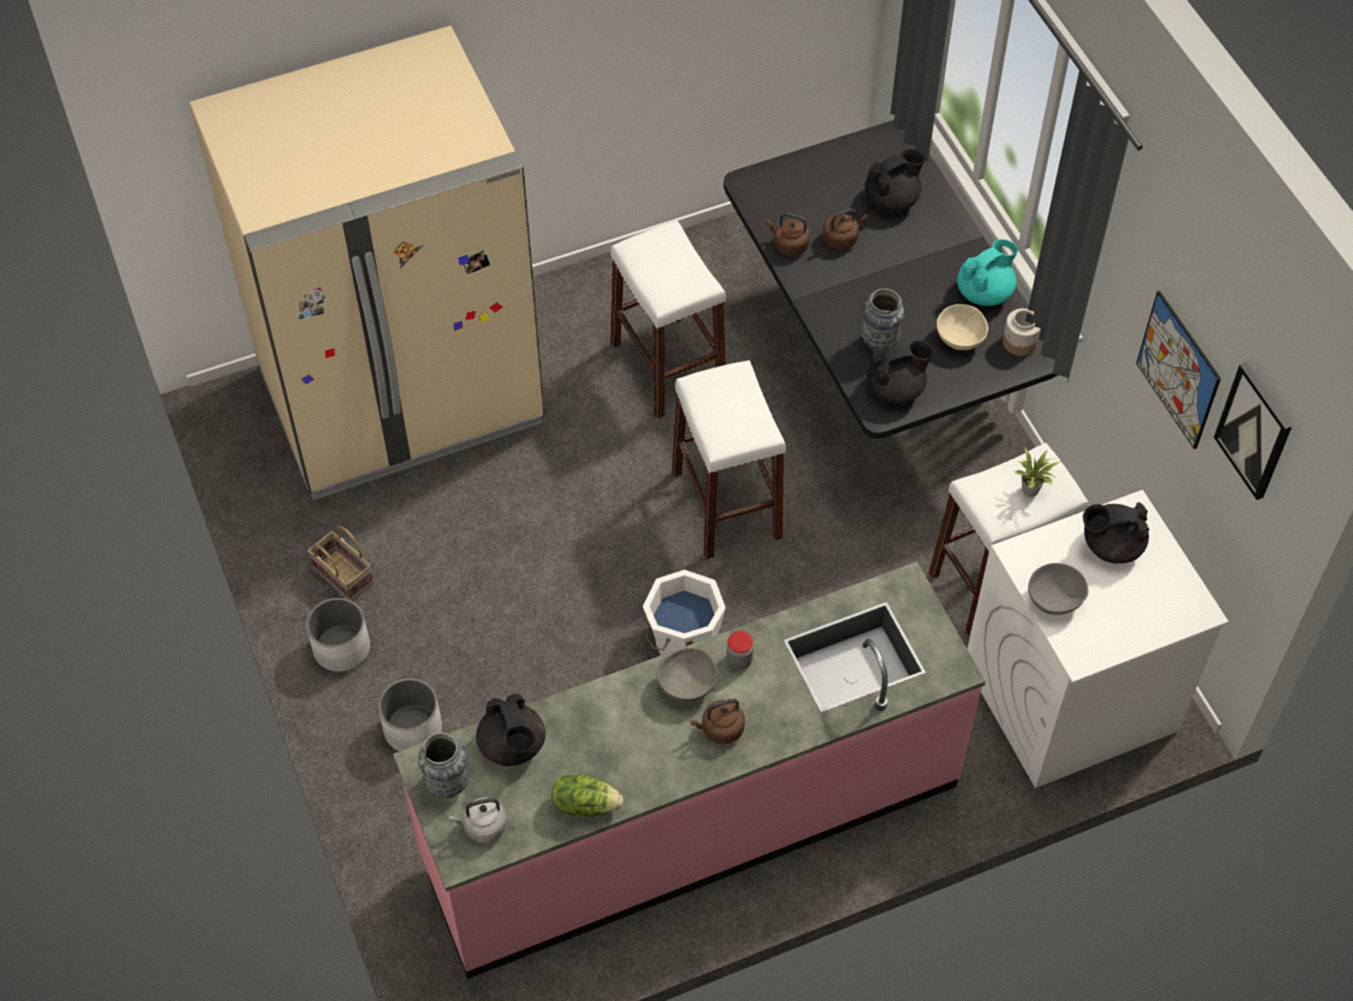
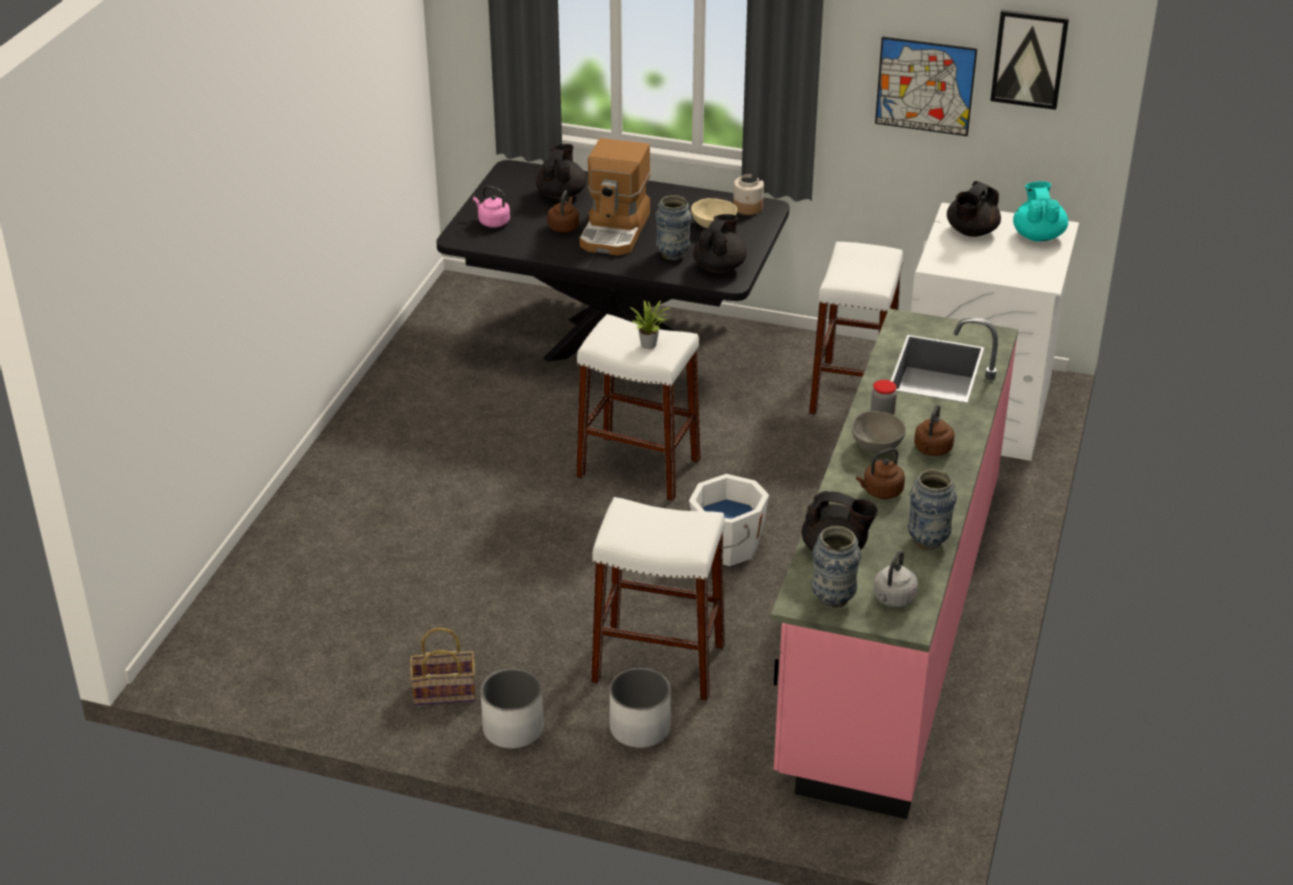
camera: 50 degrees left, 20 degrees down
beige fridge [189,26,545,500] -> none
lettuce [552,775,623,817] -> vase [908,469,957,549]
white stool [610,221,726,419] -> white stool moved to [591,497,725,701]
brown kettle [766,213,810,256] -> brown kettle moved to [856,448,905,499]
turquoise teapot [957,239,1018,306] -> turquoise teapot moved to [1013,181,1068,242]
potted plant [1015,448,1062,497] -> potted plant moved to [629,300,670,349]
grey bowl [1028,563,1088,615] -> none
none -> pink kettle [473,186,510,228]
none -> coffee machine [580,138,651,255]

